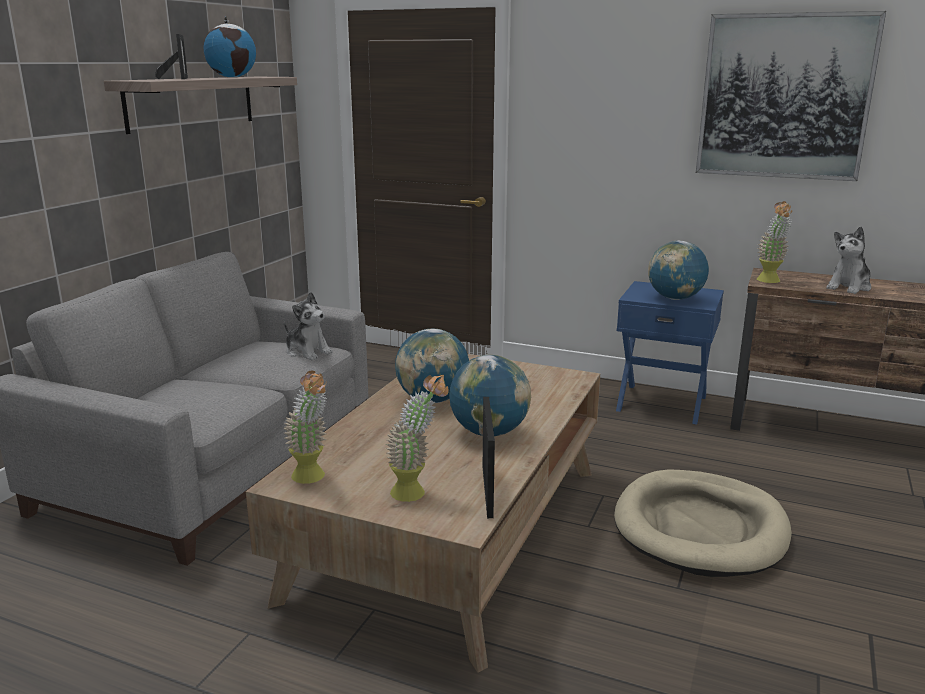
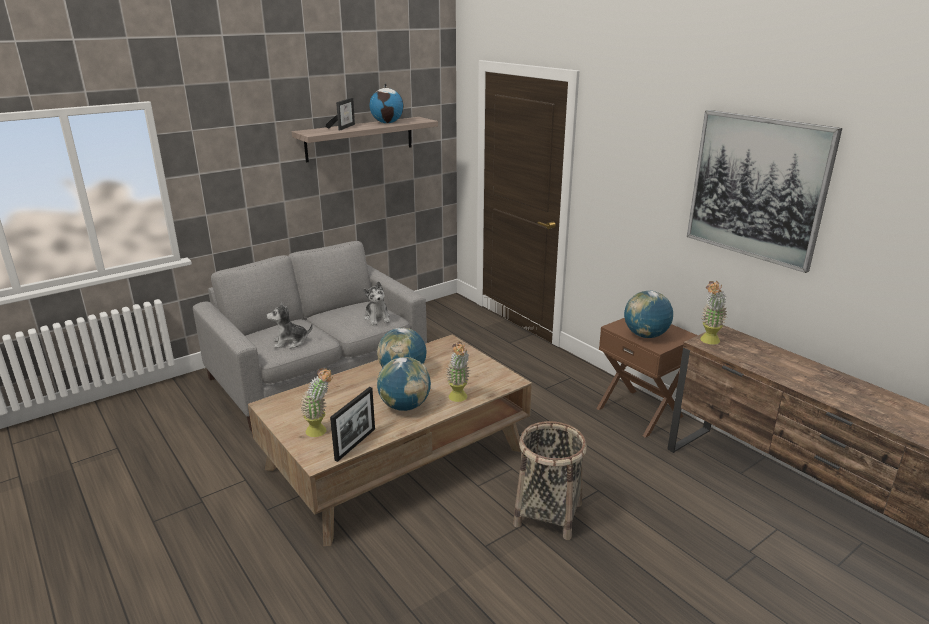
camera: 30 degrees right, 5 degrees up
potted plant [284,371,327,484] -> potted plant moved to [446,342,471,402]
beige dog bed [614,469,792,577] -> basket [513,421,587,540]
blue nightstand [616,281,724,424] -> brown nightstand [596,318,698,438]
plush toy [826,227,871,294] -> plush toy moved to [266,302,313,349]

